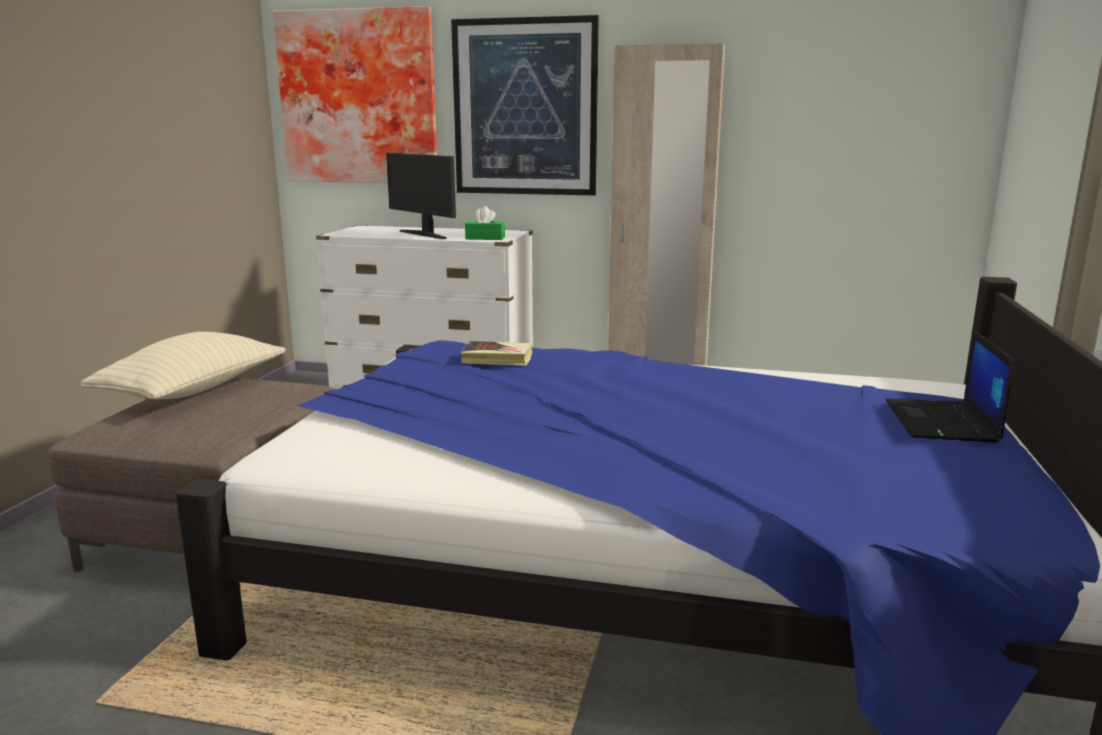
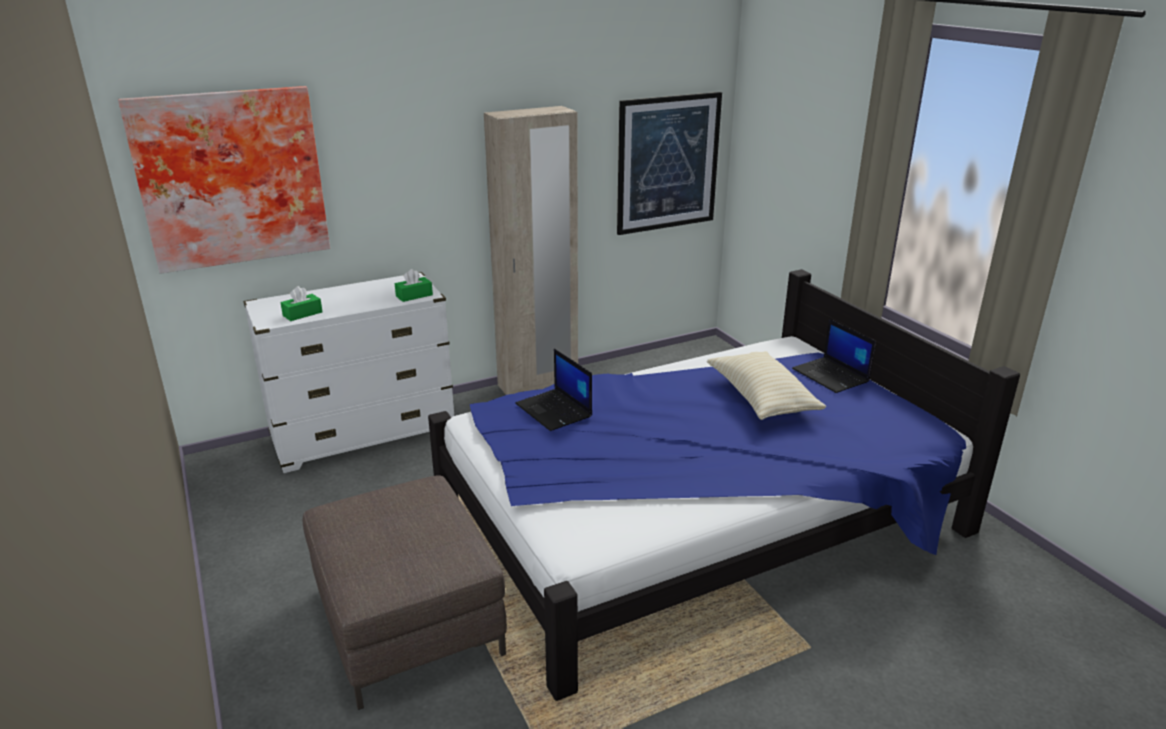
camera: 40 degrees left, 10 degrees up
beige pillow [81,332,286,399] -> beige pillow moved to [707,351,826,420]
monitor [386,153,456,239] -> none
picture [451,15,599,195] -> picture moved to [617,92,722,235]
book [461,341,532,366] -> laptop [515,348,592,431]
none -> green tissue box [280,286,323,321]

